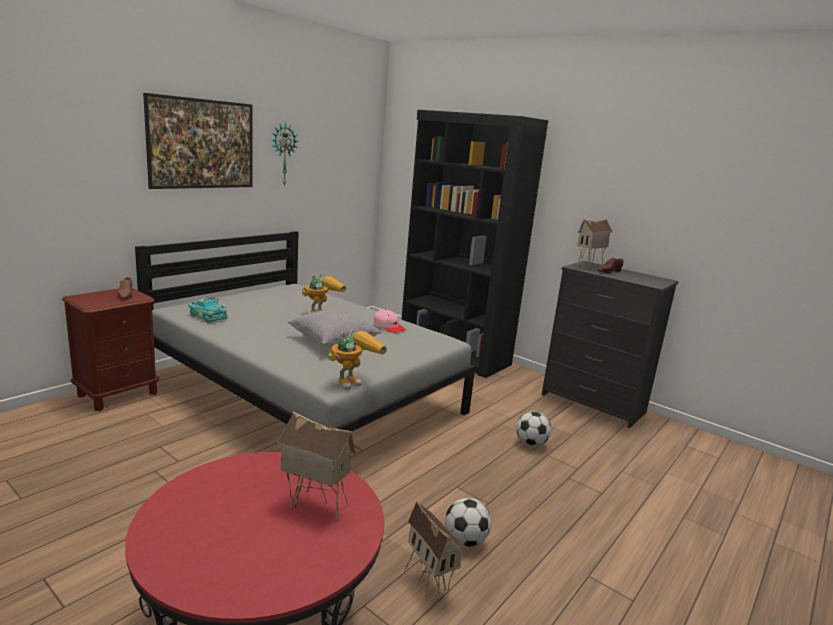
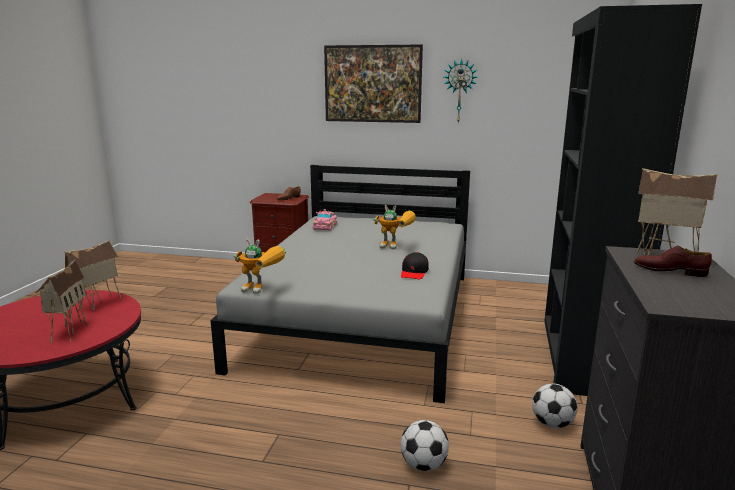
camera: 65 degrees right, 0 degrees up
turquoise toy car [188,296,228,323] -> pink toy car [312,209,337,231]
grey pillow [288,309,382,347] -> none
pink cap [374,309,406,333] -> black cap [401,252,429,280]
toy house [404,500,466,602] -> toy house moved to [64,240,122,311]
football [445,498,491,547] -> football moved to [532,384,577,428]

